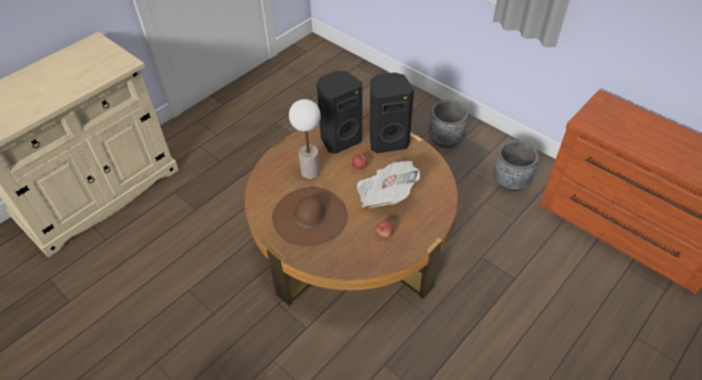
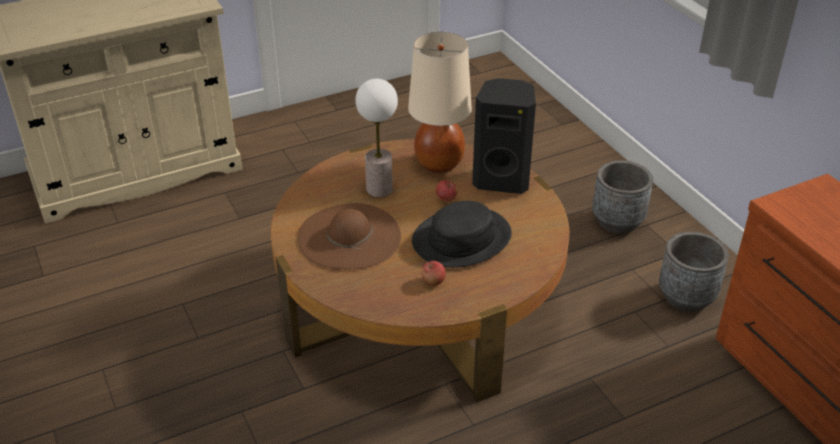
camera: 20 degrees right, 10 degrees down
black speaker [317,71,362,154] -> beige table lamp [408,32,472,173]
newspaper [357,161,420,208] -> black hat [412,201,512,268]

